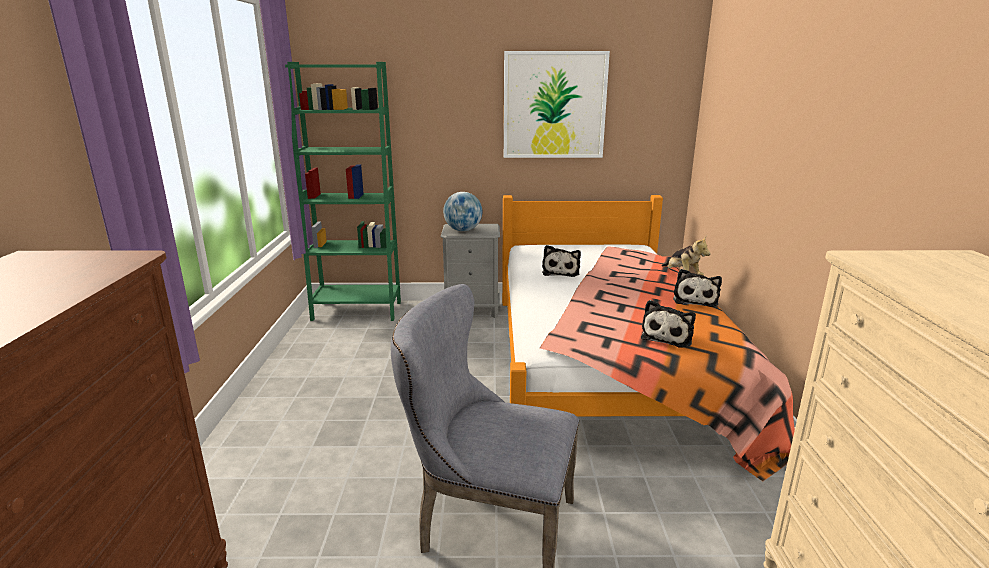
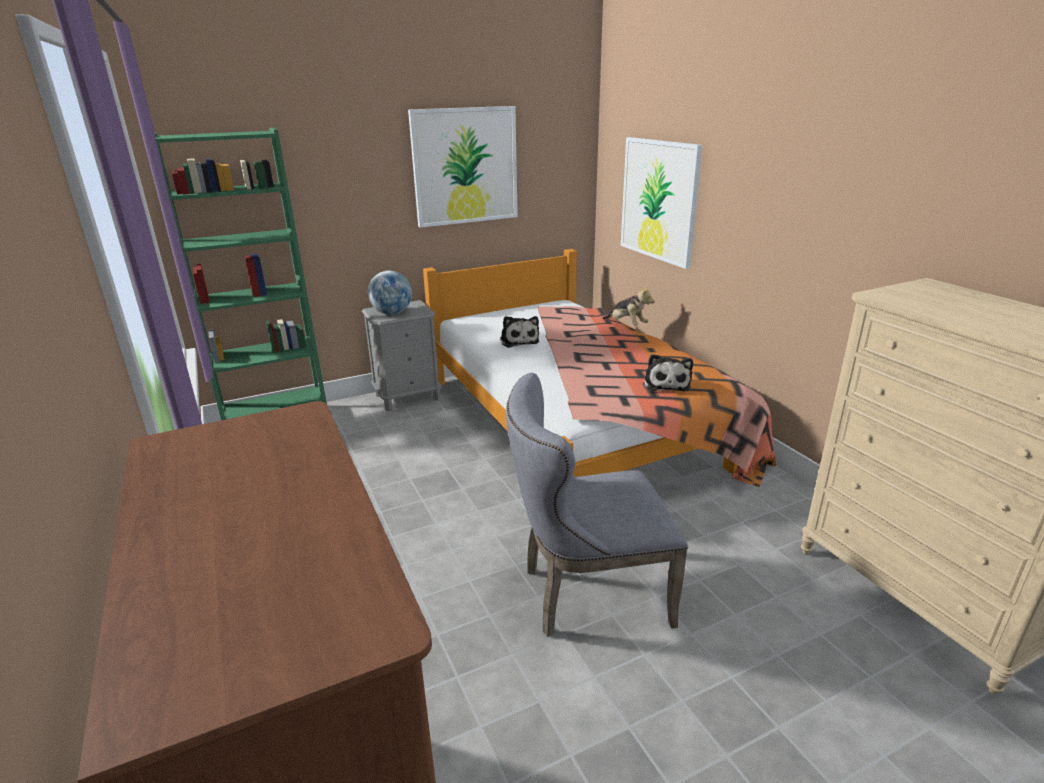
camera: 25 degrees left, 5 degrees up
plush toy [673,269,722,307] -> none
none -> picture [621,137,703,269]

